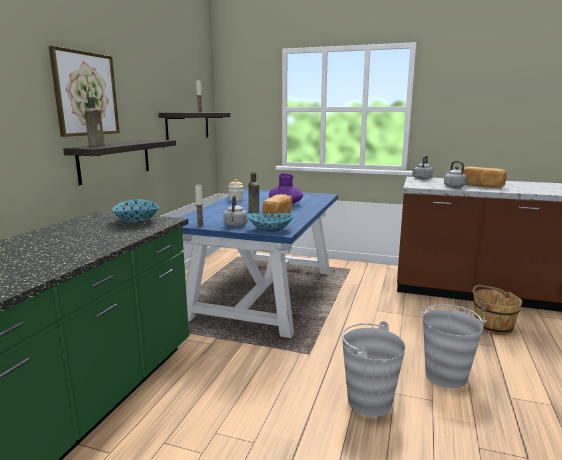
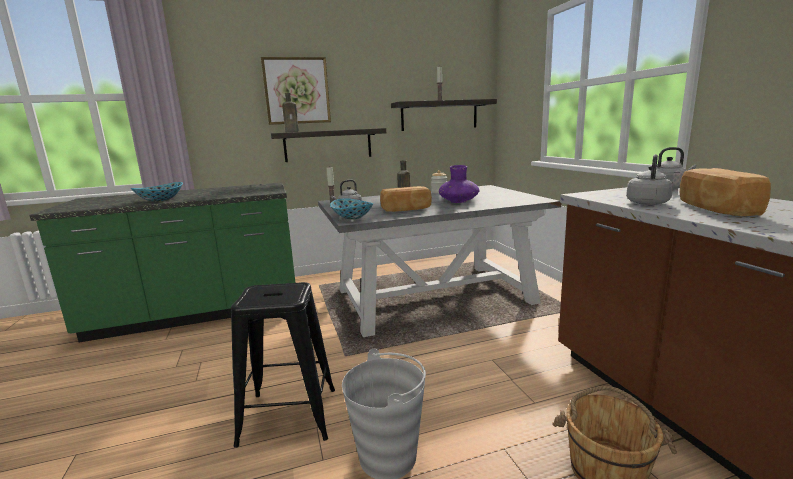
camera: 55 degrees right, 0 degrees up
bowl [112,199,159,224] -> bowl moved to [131,182,183,202]
blue dining table [179,189,338,338] -> grey dining table [318,185,561,337]
grey bucket [342,321,406,417] -> black stool [231,282,335,448]

